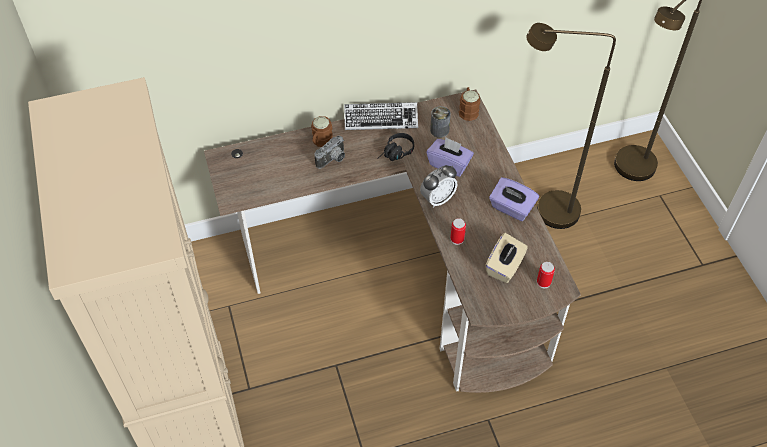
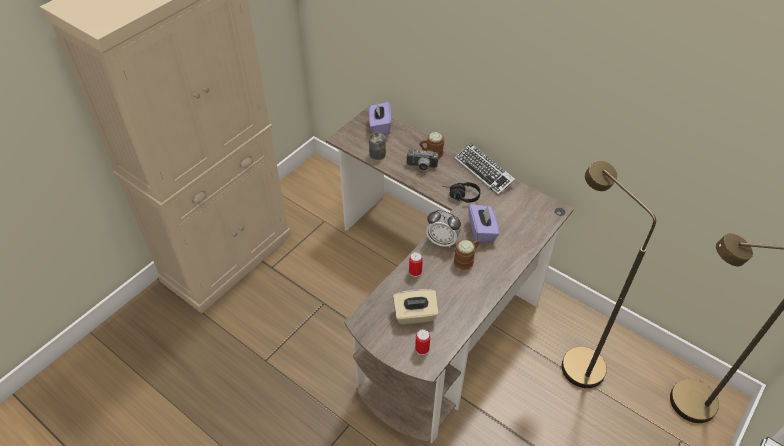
camera: 55 degrees right, 5 degrees down
can [430,106,451,138] -> can moved to [369,133,386,160]
brown mug [459,87,480,121] -> brown mug moved to [454,240,479,270]
purple tissue box [489,177,539,221] -> purple tissue box moved to [369,102,391,134]

